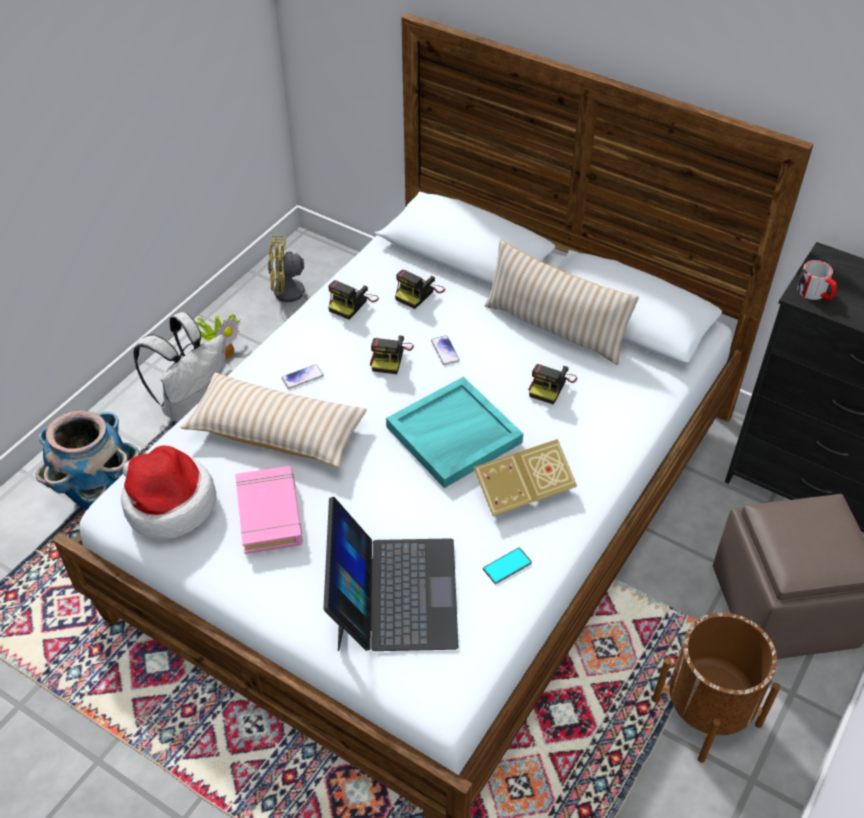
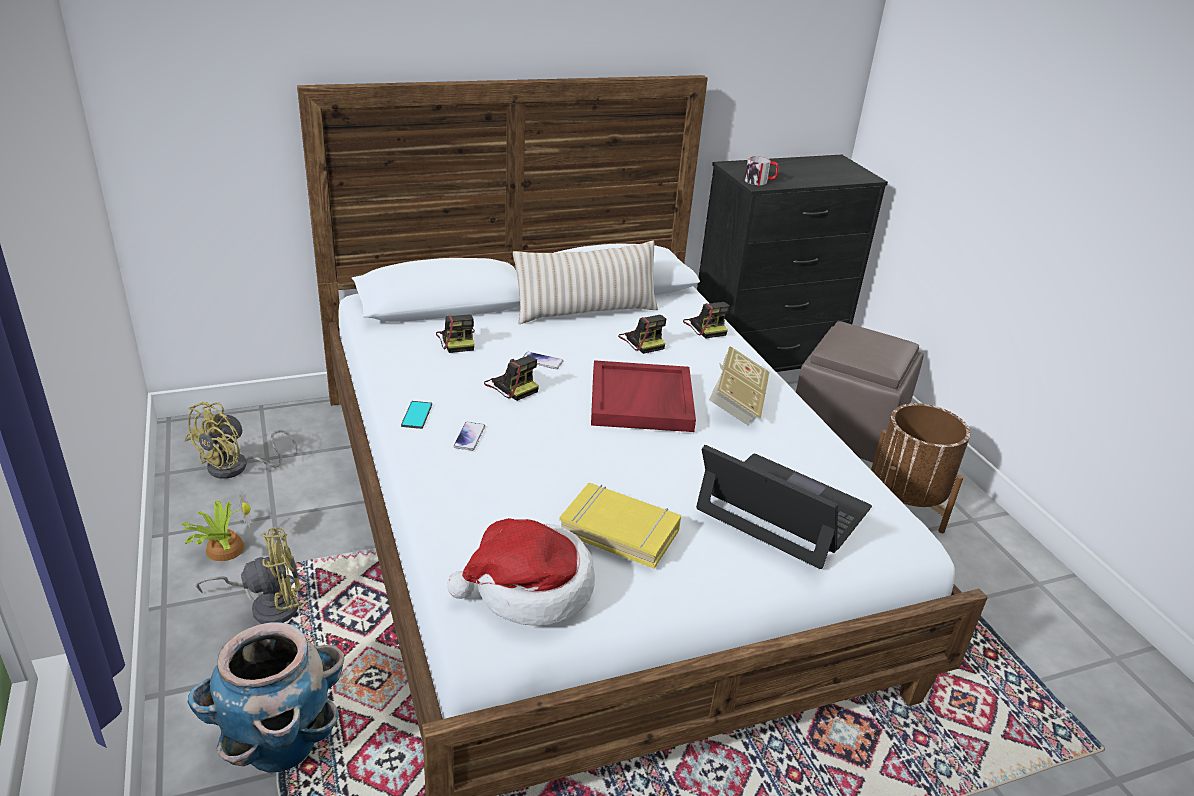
camera: 55 degrees left, 15 degrees down
white backpack [134,312,226,422] -> yellow fan [196,528,300,624]
beige pillow [180,373,367,468] -> none
pink book [235,466,303,554] -> yellow book [559,483,681,569]
camera [328,280,379,320] -> camera moved to [683,302,730,339]
turquoise tray [386,377,523,488] -> red tray [591,360,696,432]
phone [483,547,532,584] -> phone moved to [401,401,432,429]

